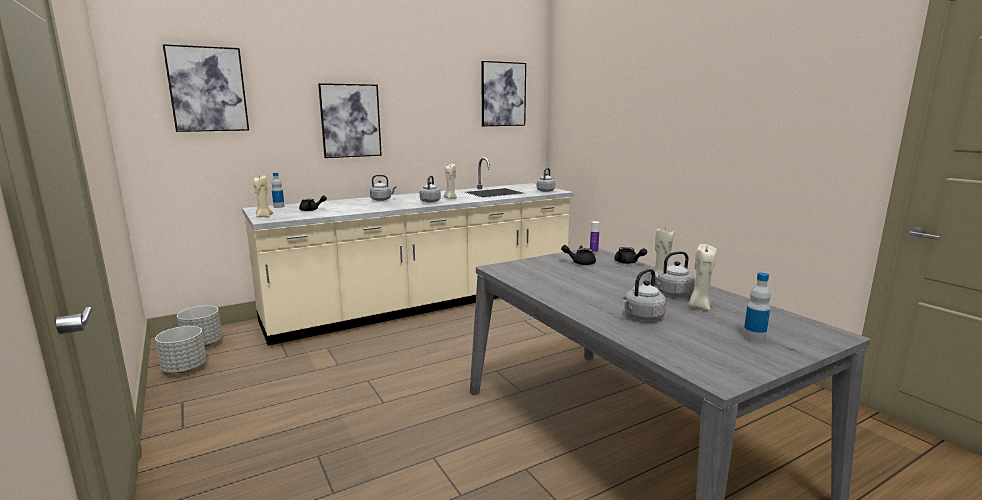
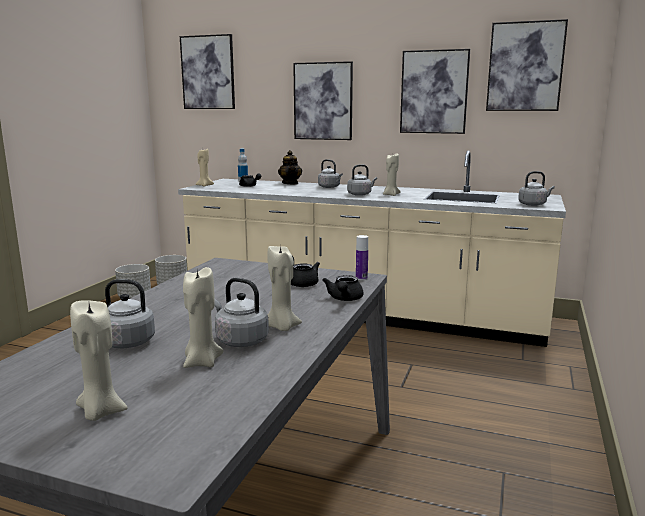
camera: 50 degrees right, 0 degrees up
bottle [743,272,771,343] -> beige candle [70,300,128,421]
none -> teapot [278,150,302,185]
none -> picture [400,49,470,134]

